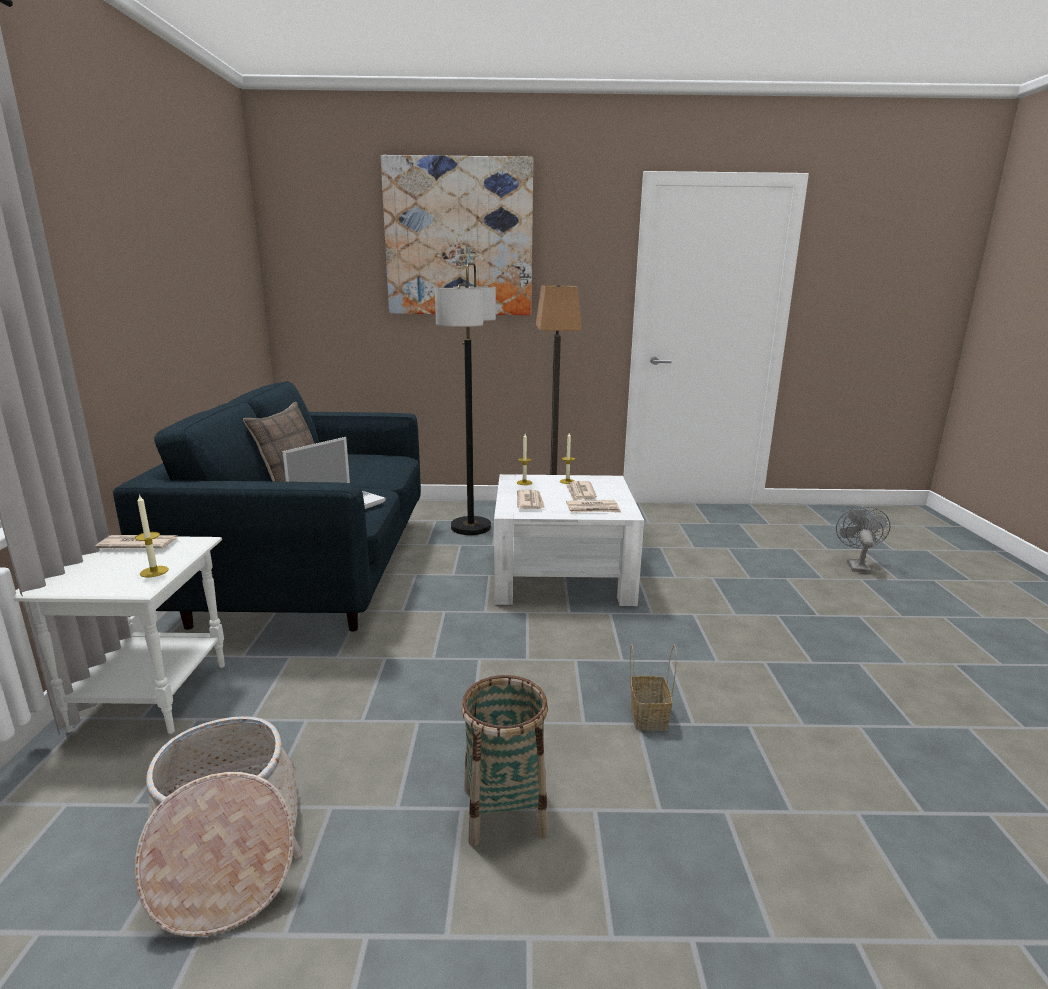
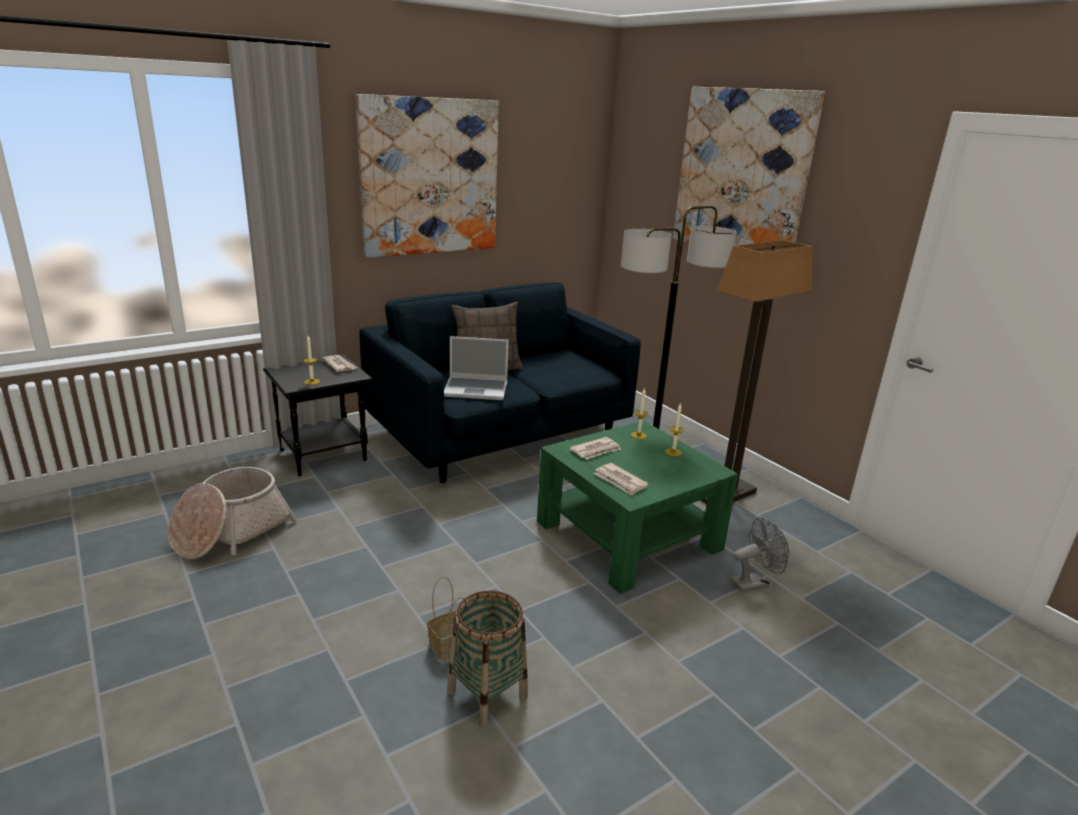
camera: 55 degrees right, 5 degrees up
white side table [13,537,225,734] -> black side table [263,354,373,476]
basket [461,675,548,846] -> basket moved to [447,591,528,727]
white coffee table [494,474,644,606] -> green coffee table [537,420,738,594]
newspaper [566,481,597,501] -> none
grey fan [836,506,891,574] -> grey fan moved to [731,518,789,592]
none -> picture [356,94,499,258]

